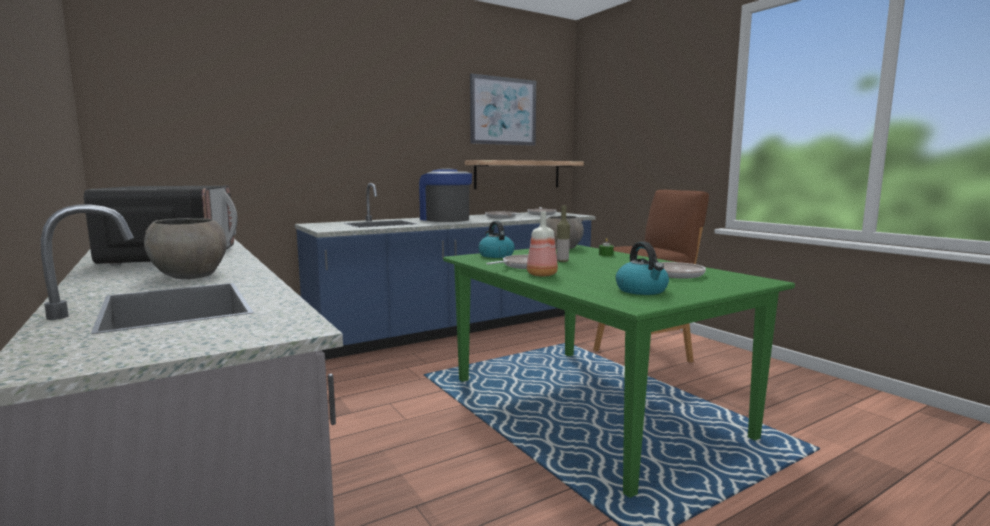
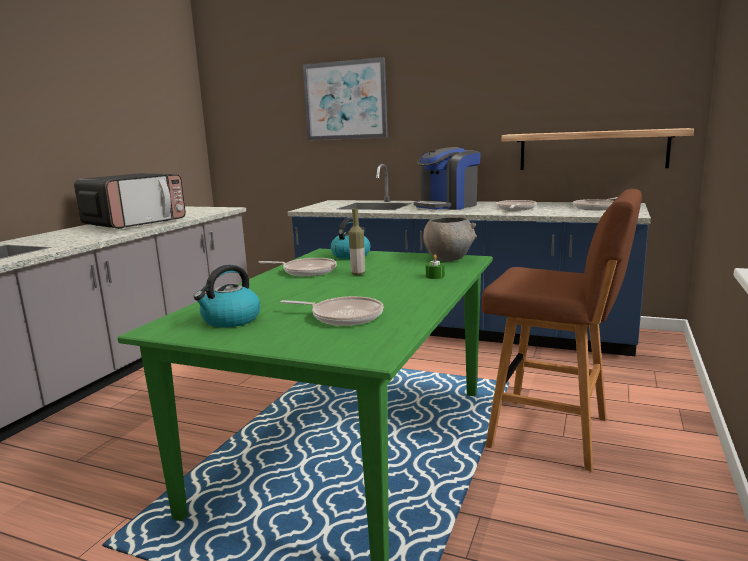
camera: 55 degrees right, 5 degrees up
grey bowl [144,218,227,279] -> none
coffee machine [419,168,472,222] -> coffee machine turned 150 degrees counterclockwise [414,147,481,210]
picture [470,73,536,146] -> picture moved to [303,57,388,140]
bottle [527,212,558,276] -> none

